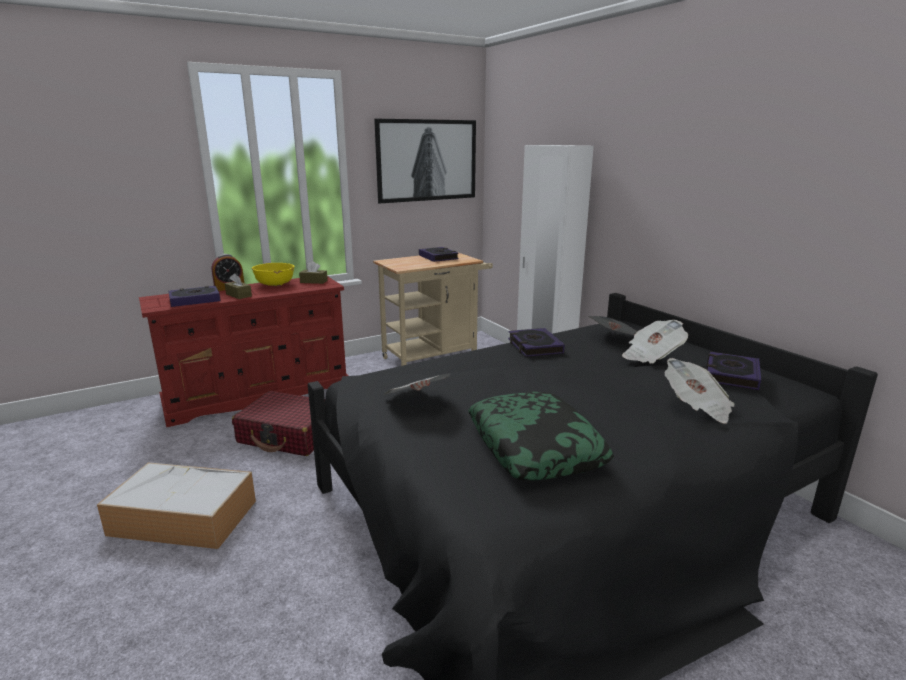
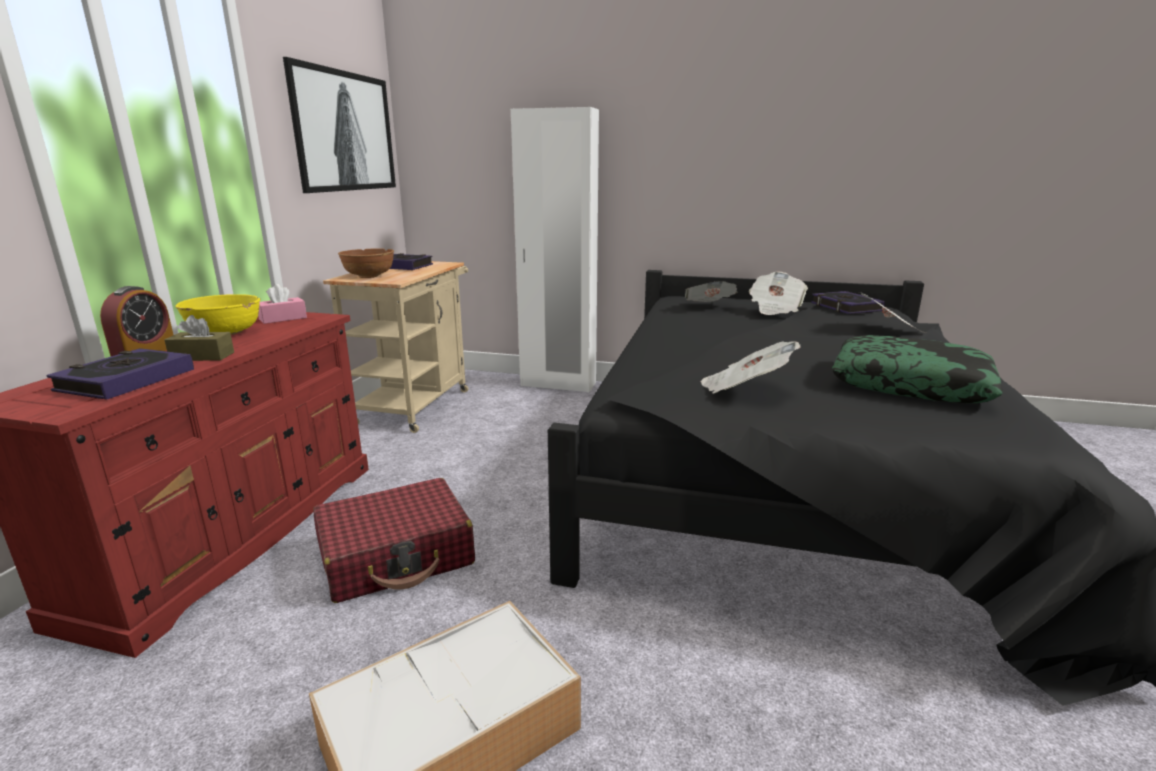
camera: 45 degrees left, 0 degrees up
brown tissue box [299,261,328,284] -> pink tissue box [258,284,307,324]
book [508,328,565,357] -> none
none -> brown bowl [338,248,394,278]

